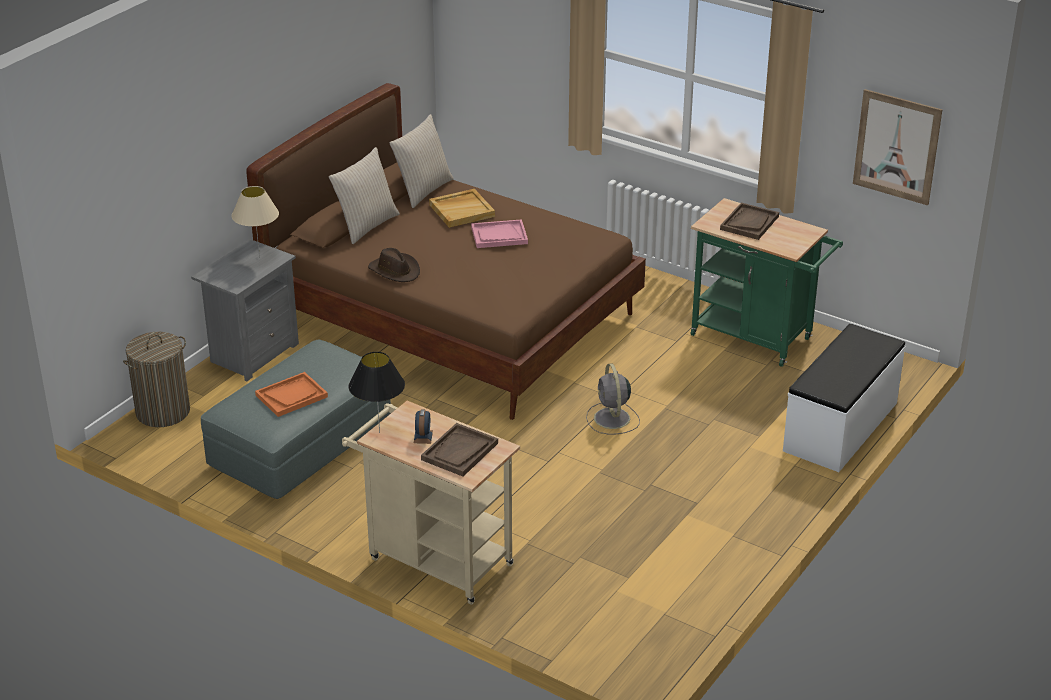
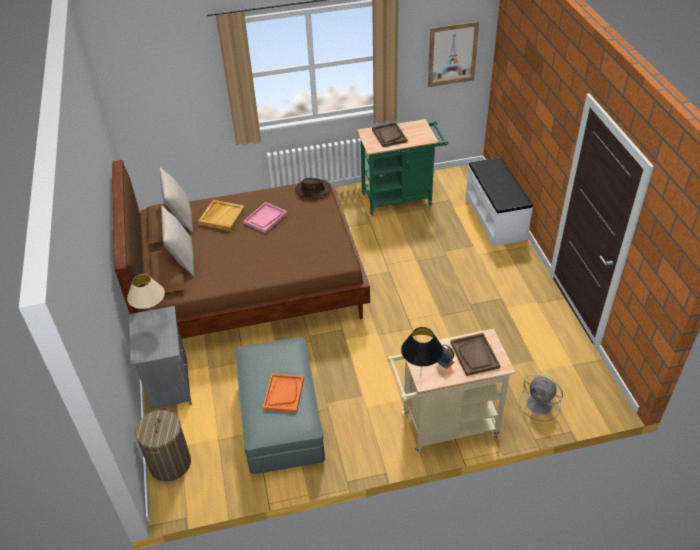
camera: 45 degrees left, 10 degrees up
brown hat [368,248,420,282] -> brown hat moved to [295,178,331,197]
grey fan [586,363,640,435] -> grey fan moved to [520,373,563,422]

